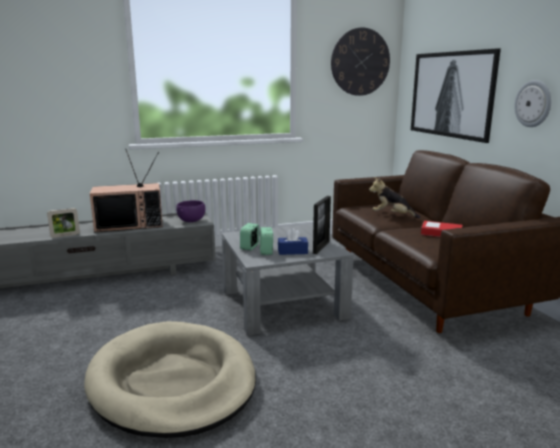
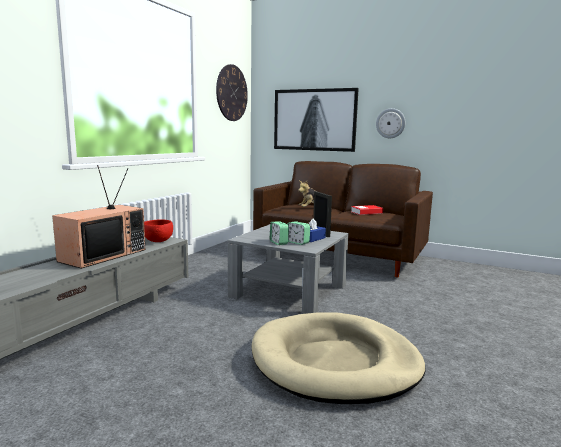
camera: 45 degrees left, 5 degrees down
picture frame [47,208,80,238] -> none
purple bowl [176,200,206,222] -> red bowl [144,220,173,242]

